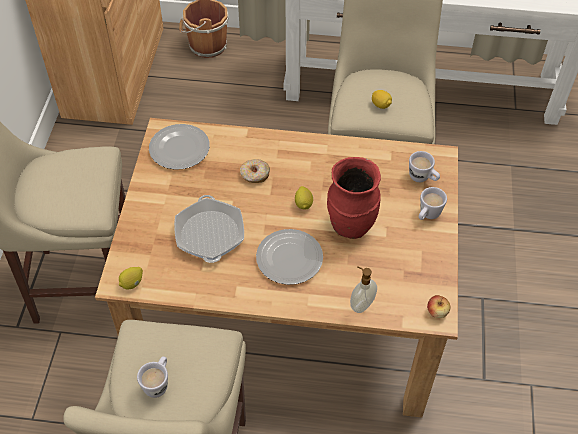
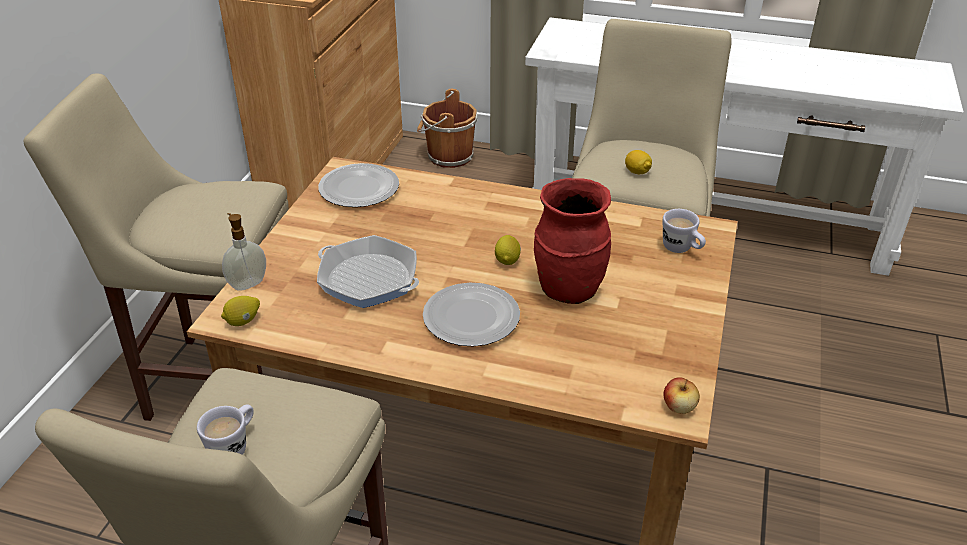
camera: 10 degrees right, 15 degrees down
frying pan [174,195,244,263] -> frying pan turned 60 degrees counterclockwise [317,235,419,308]
donut [240,159,270,183] -> none
soap dispenser [350,266,377,313] -> soap dispenser moved to [222,213,266,291]
white mug [419,187,447,220] -> none

